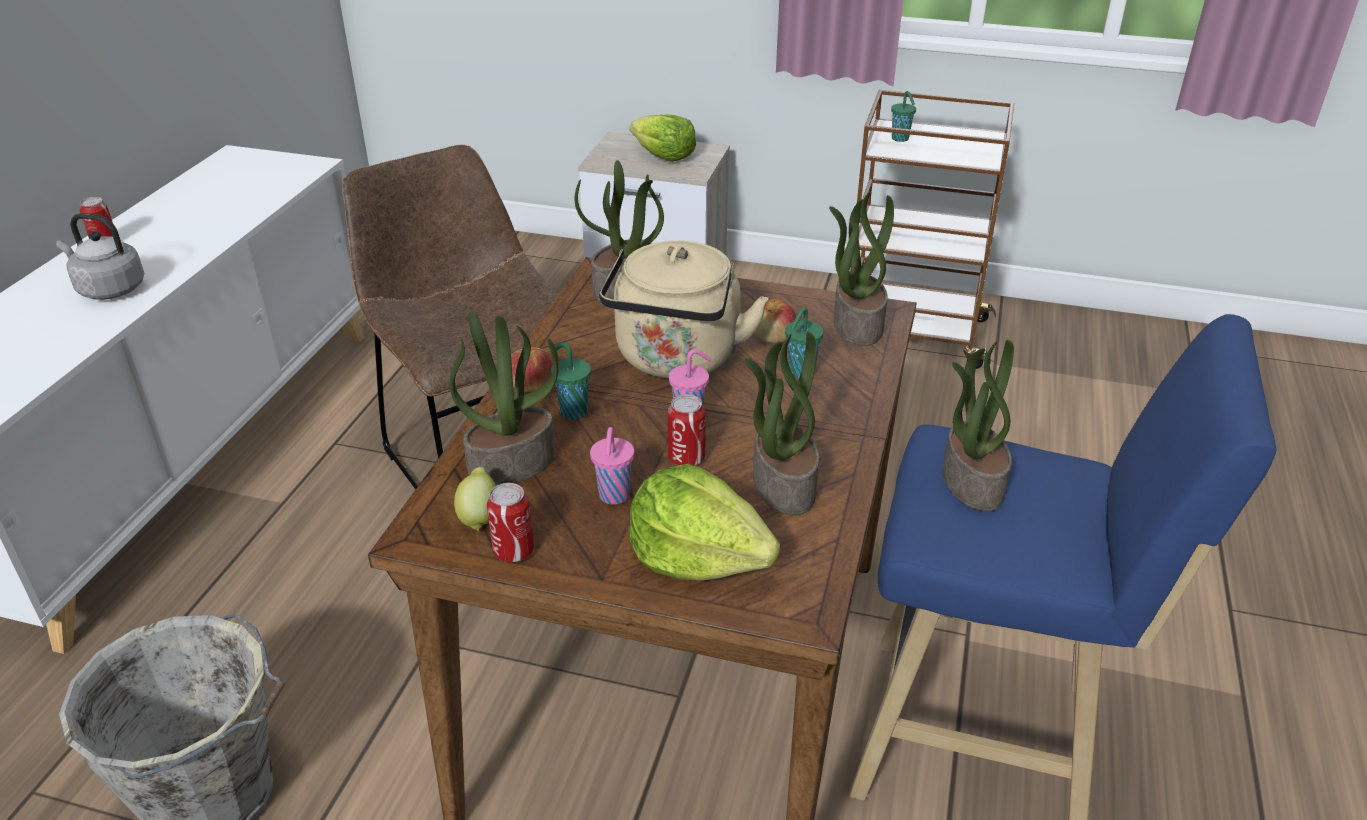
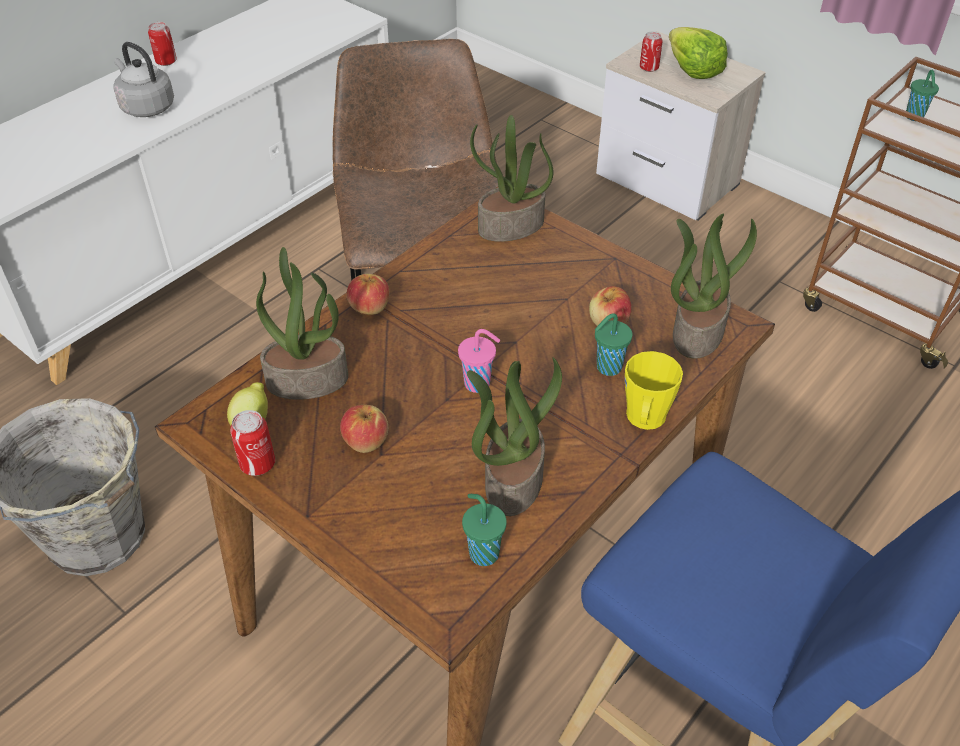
camera: 25 degrees right, 10 degrees up
green cup [549,343,591,419] -> green cup moved to [462,494,507,566]
pink cup [590,427,634,505] -> apple [340,405,388,453]
beige kettle [599,240,768,379] -> none
lettuce [629,464,780,581] -> none
can [668,394,706,466] -> can moved to [640,32,663,72]
potted plant [943,340,1014,511] -> none
none -> yellow mug [625,351,683,430]

